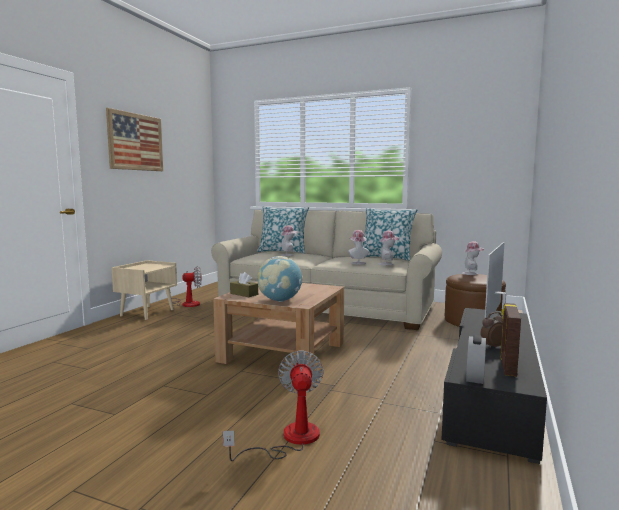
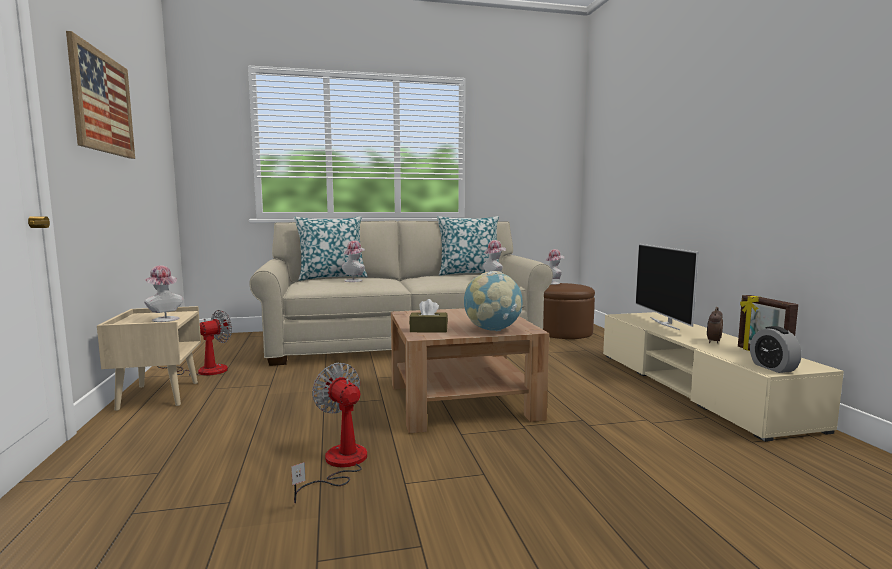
camera: 35 degrees left, 0 degrees up
fan [223,350,323,461] -> fan moved to [291,363,367,503]
hat [348,230,369,265] -> hat moved to [144,265,183,322]
black tv stand [441,308,547,464] -> beige tv stand [603,312,844,442]

